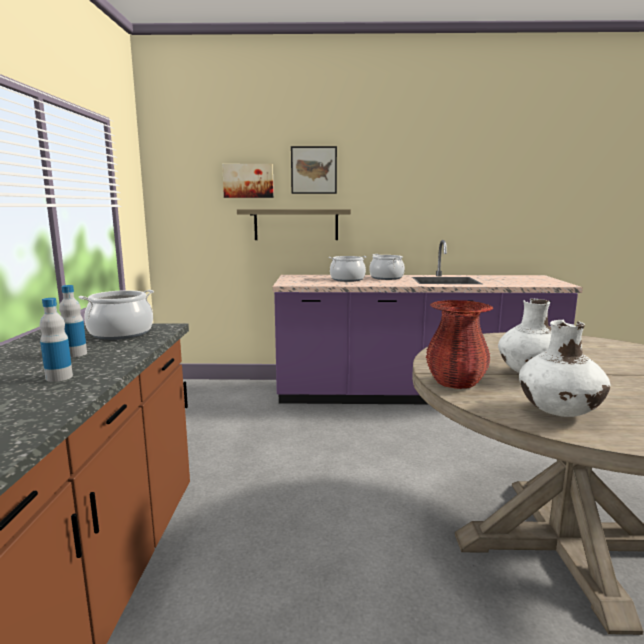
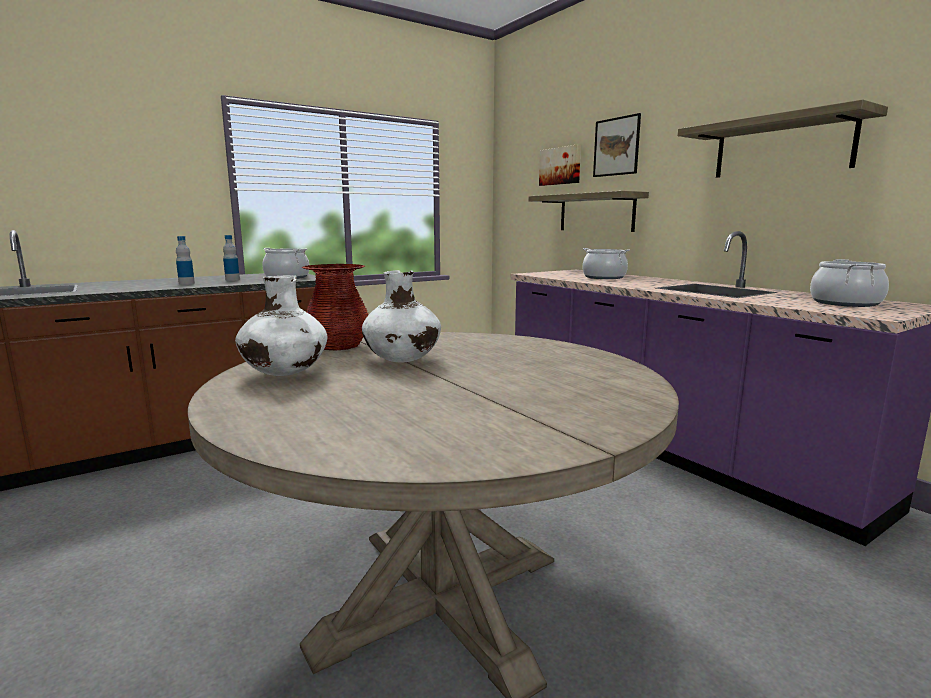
camera: 55 degrees right, 0 degrees up
cooking pot [369,254,405,280] -> cooking pot moved to [810,259,889,307]
none -> shelf [678,99,888,178]

